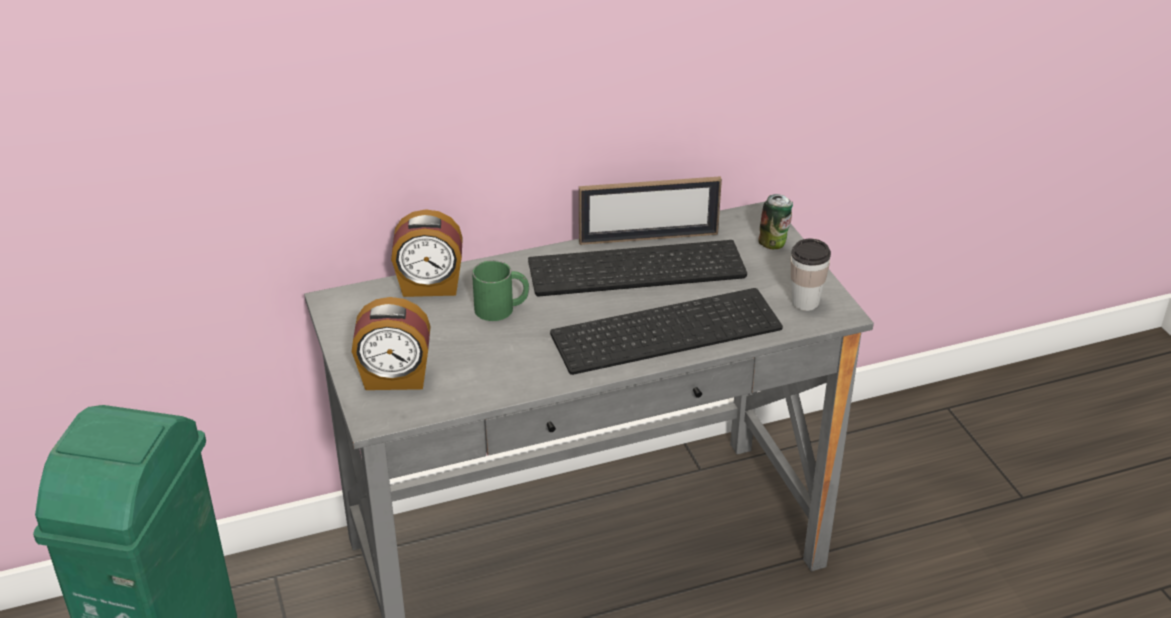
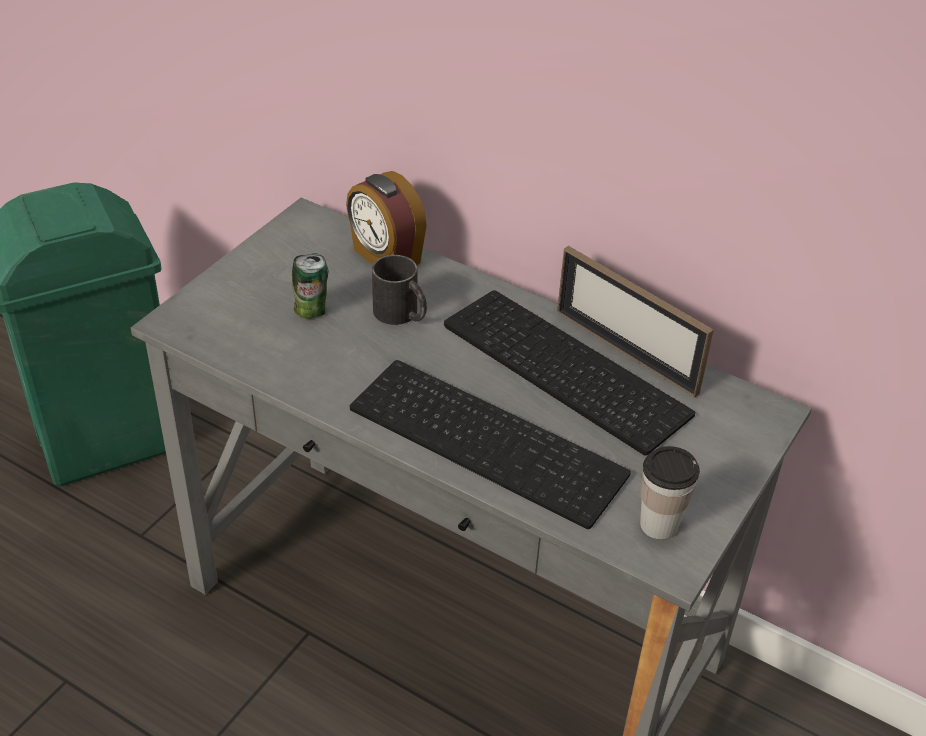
camera: 50 degrees right, 5 degrees up
alarm clock [352,297,431,390] -> none
green mug [472,260,529,321] -> black mug [372,255,427,325]
can [758,194,793,249] -> can moved to [292,253,328,319]

